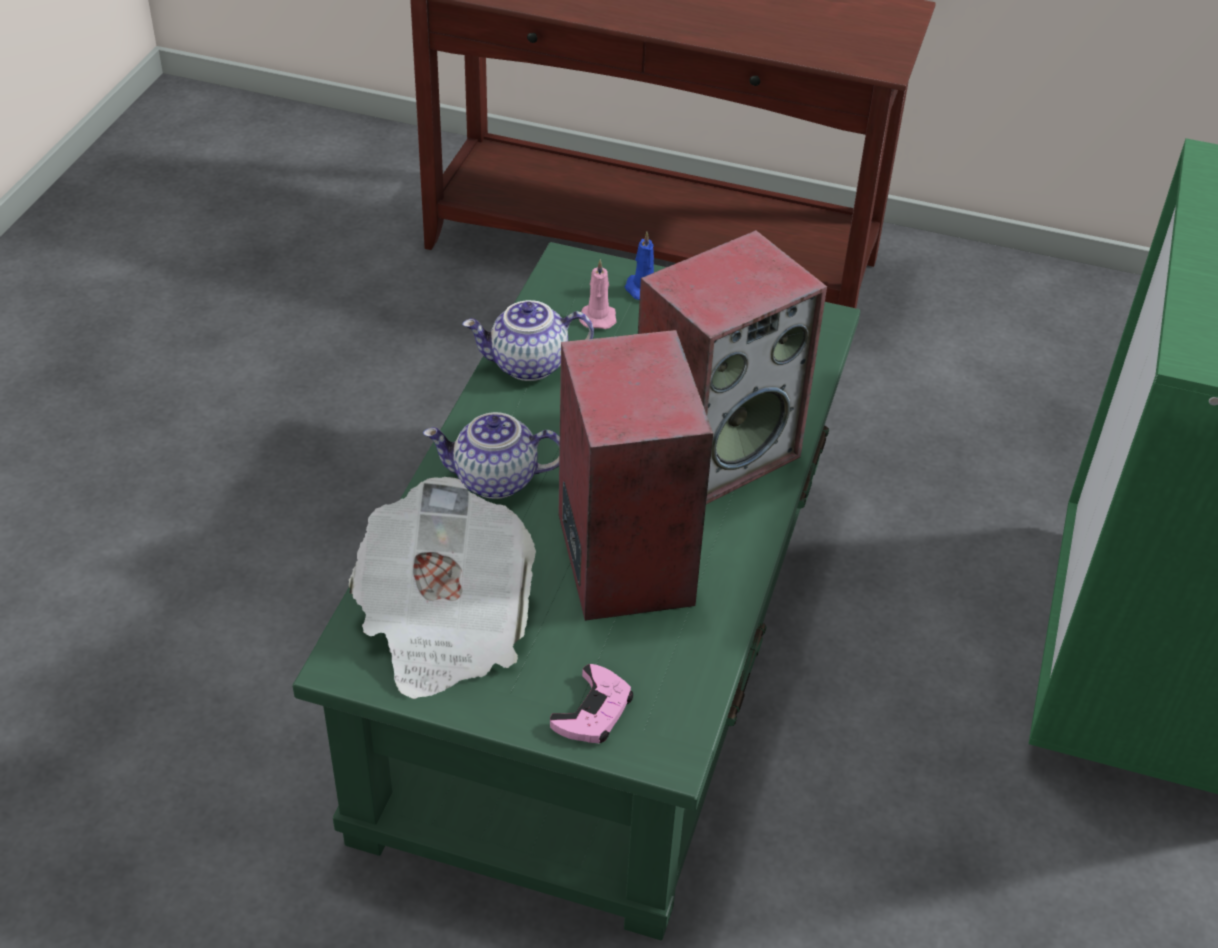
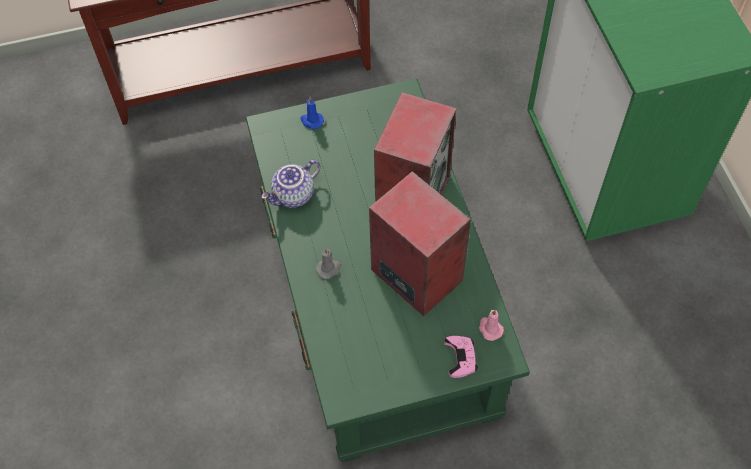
camera: 30 degrees left, 15 degrees up
newspaper [348,477,536,699] -> none
teapot [423,412,560,499] -> grey candle [316,248,342,279]
pink candle [579,259,616,329] -> pink candle moved to [479,310,504,341]

